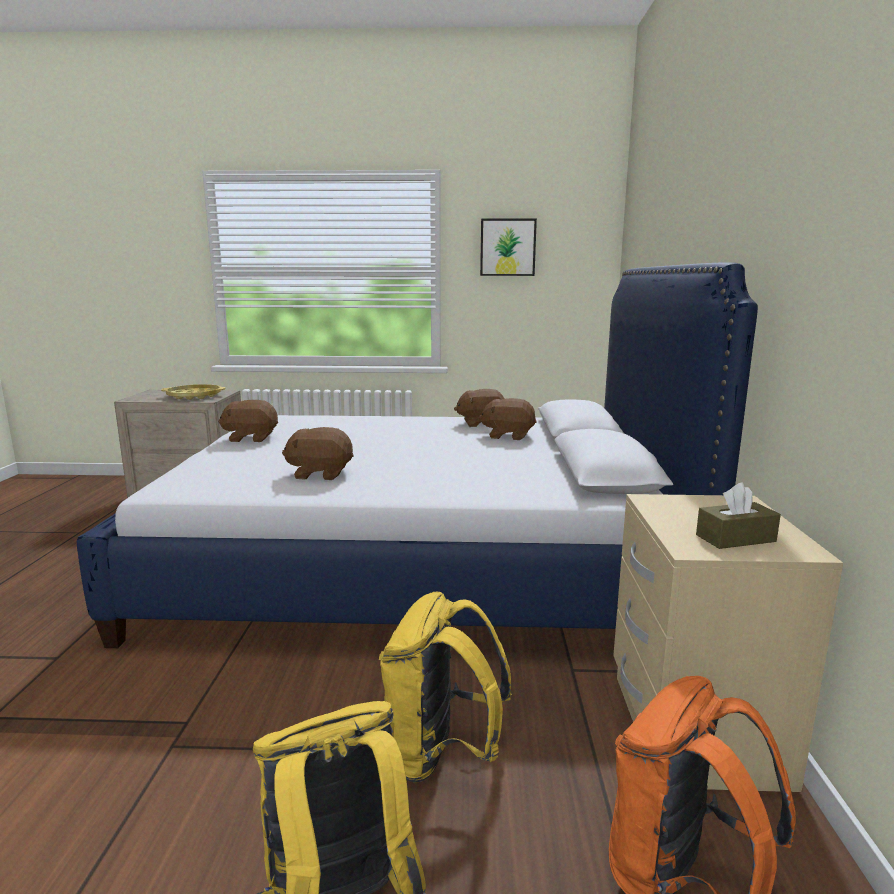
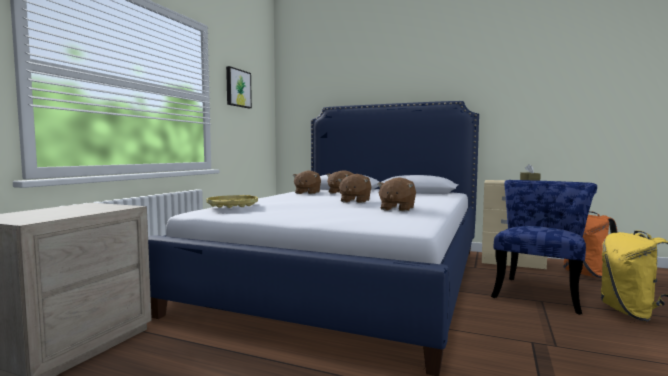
camera: 70 degrees left, 10 degrees down
yellow tray [161,384,226,400] -> yellow tray moved to [206,195,258,208]
brown plush toy [218,400,278,442] -> brown plush toy moved to [338,174,371,203]
yellow backpack [379,592,512,783] -> blue chair [491,180,597,315]

